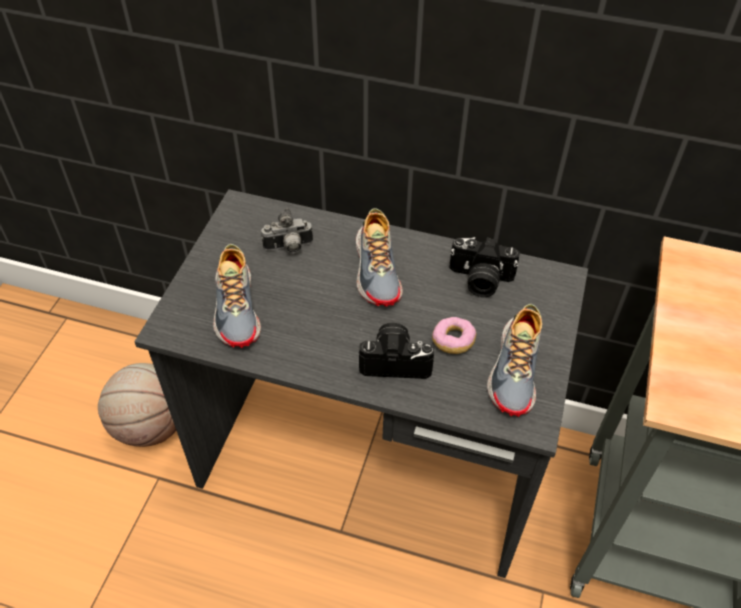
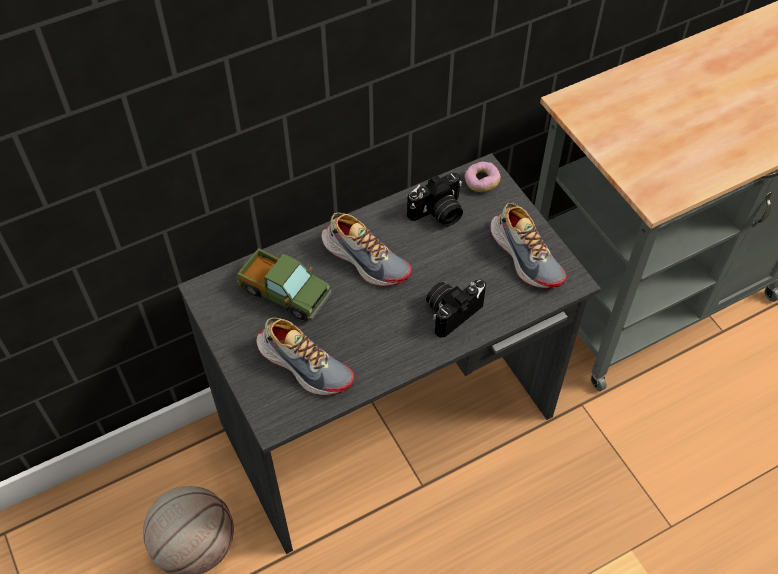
camera: 45 degrees left, 5 degrees up
camera [261,208,313,253] -> toy truck [237,248,332,321]
donut [432,317,476,354] -> donut moved to [465,161,501,192]

